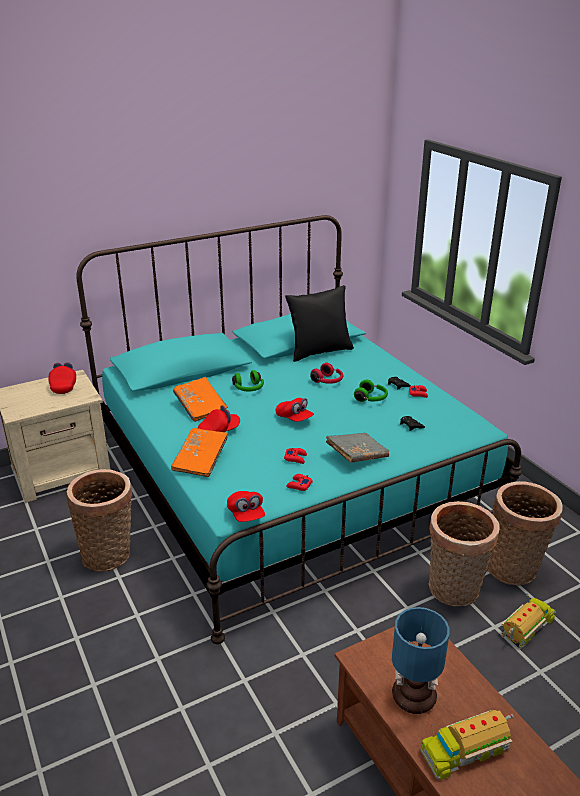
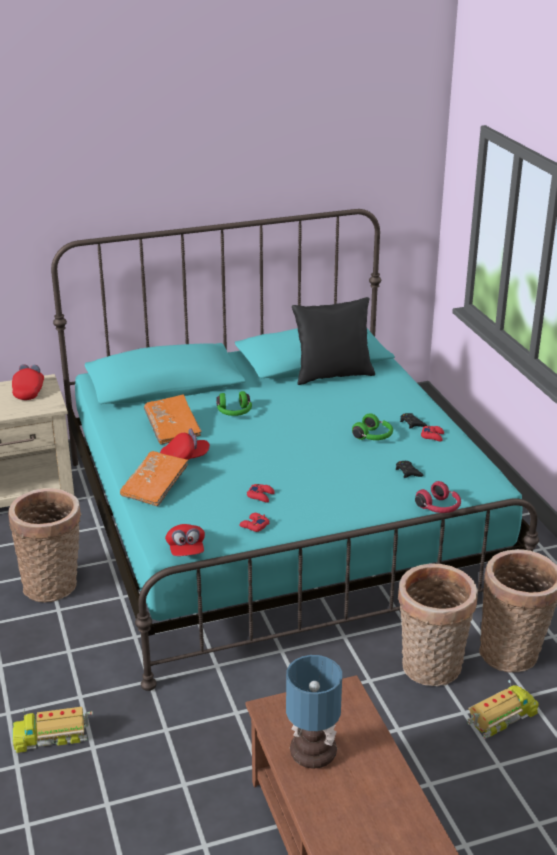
camera: 10 degrees right, 0 degrees up
red cap [276,398,314,422] -> none
red headphones [310,363,343,384] -> red headphones moved to [415,481,461,513]
grey book [326,433,389,463] -> none
toy truck [420,710,514,780] -> toy truck moved to [13,707,93,753]

